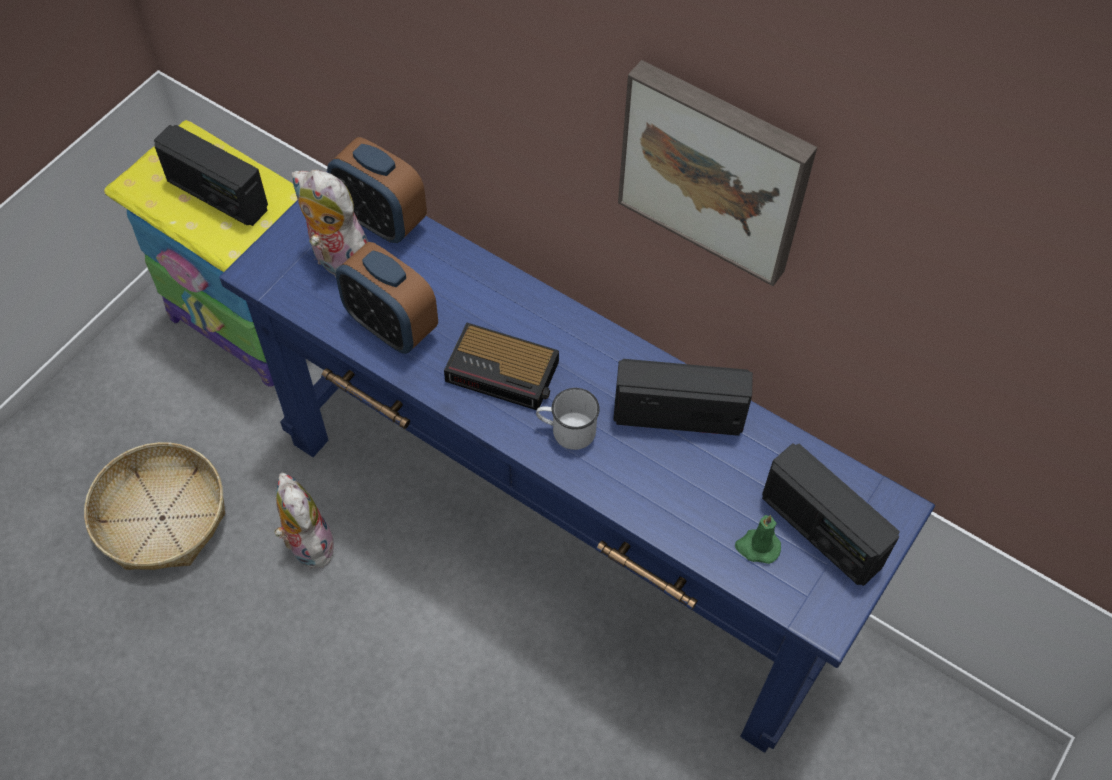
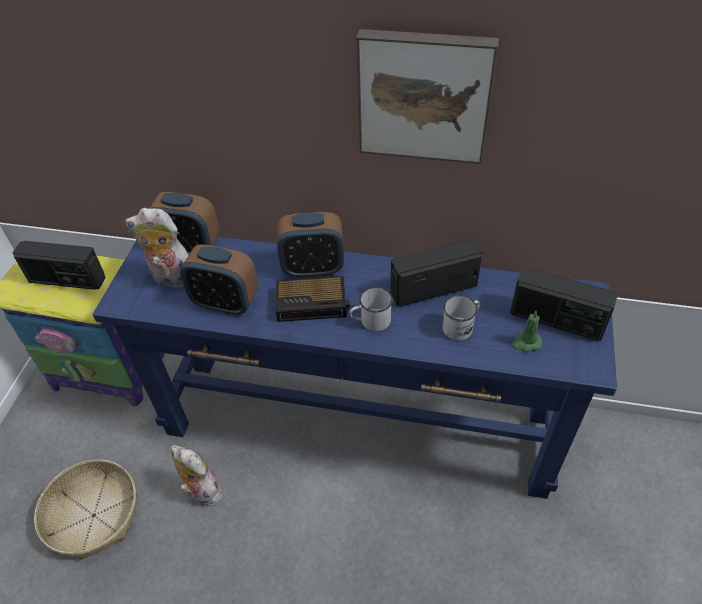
camera: 20 degrees left, 10 degrees down
none -> alarm clock [277,212,344,278]
none -> white mug [443,295,480,340]

